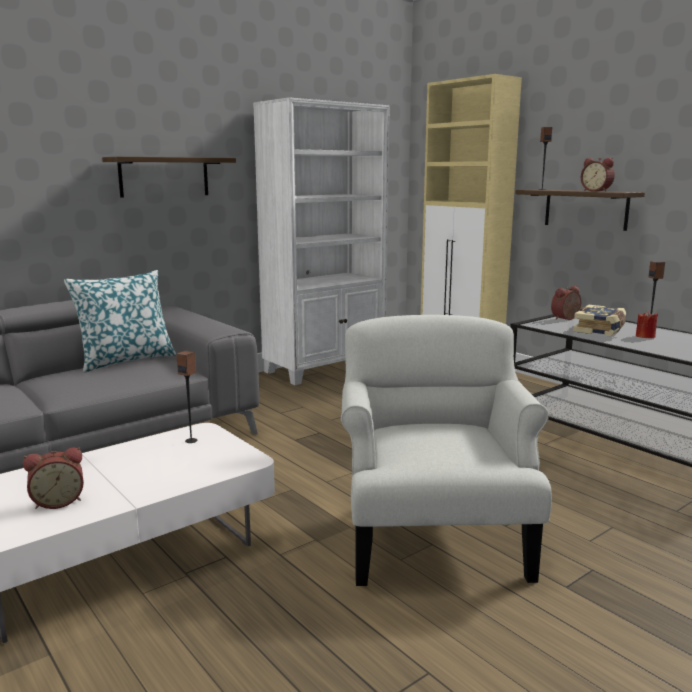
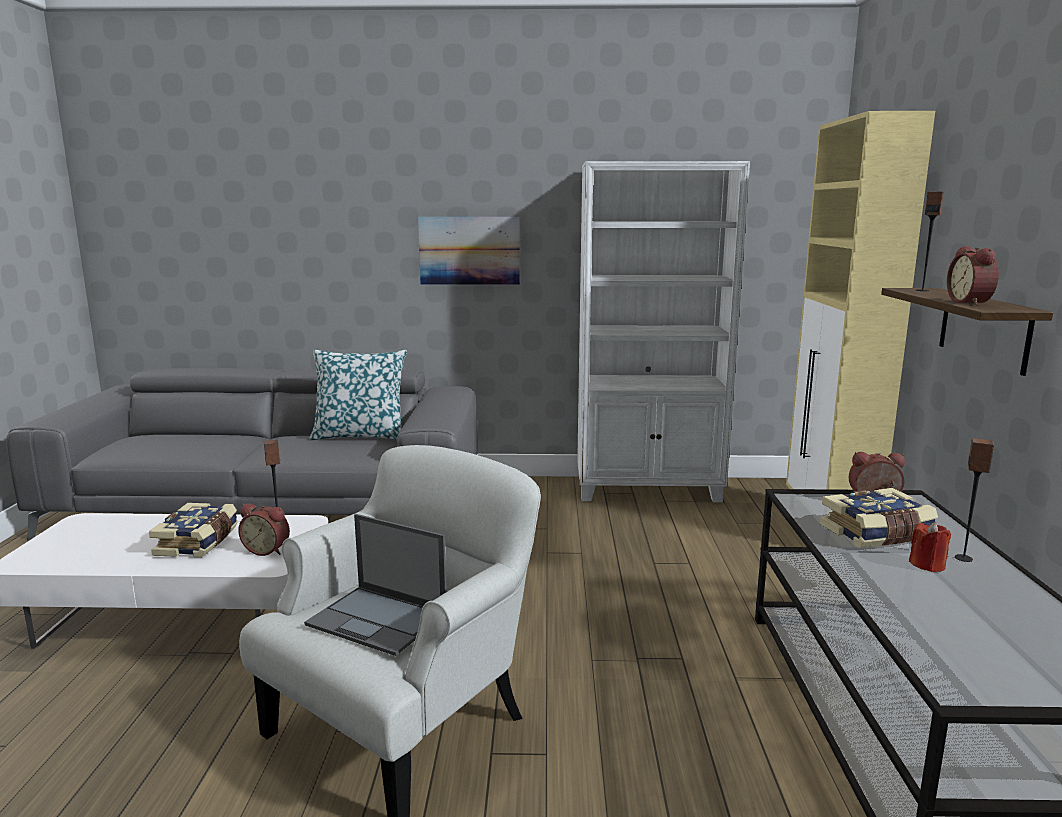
camera: 40 degrees right, 0 degrees up
alarm clock [23,447,84,509] -> alarm clock moved to [238,503,290,556]
shelf [102,157,236,197] -> picture [418,217,520,285]
none -> book [149,503,238,558]
none -> laptop [304,514,447,656]

